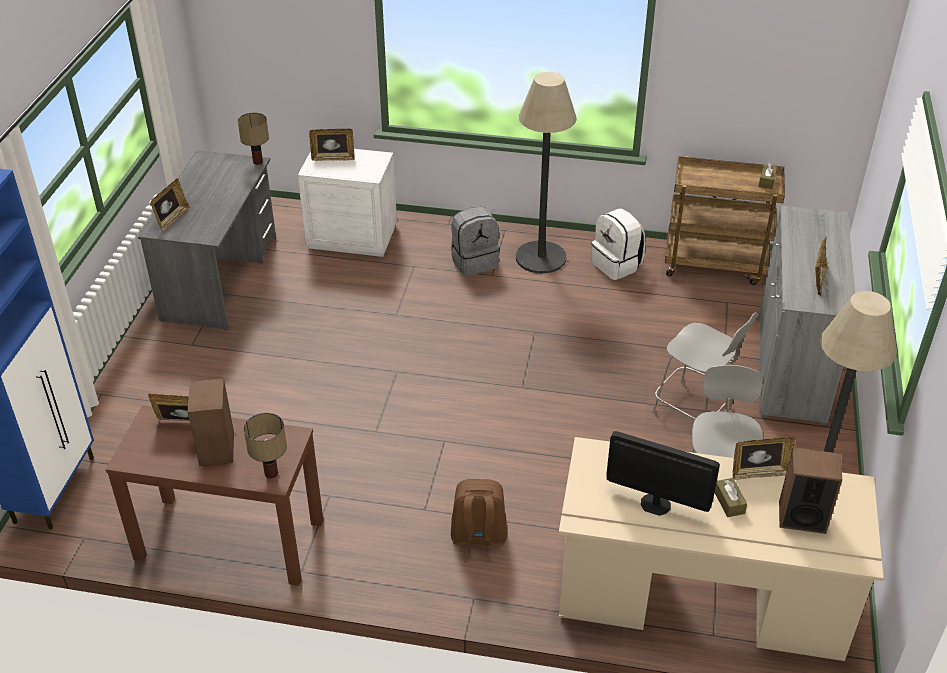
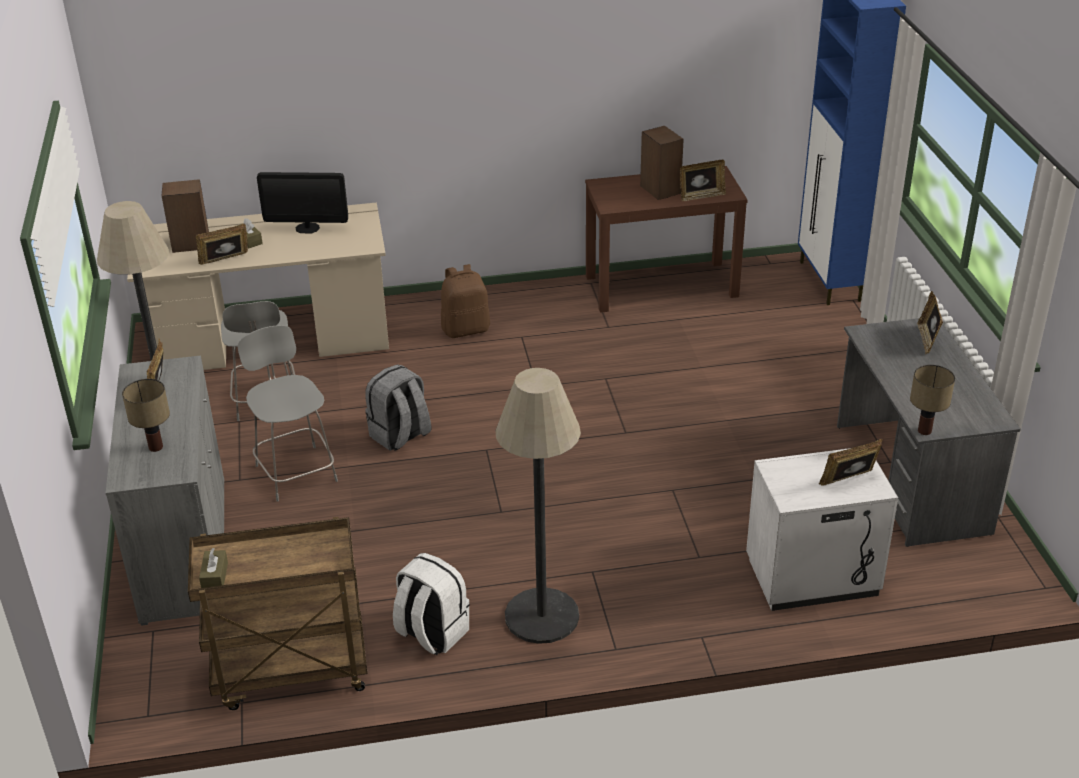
camera: 160 degrees right, 5 degrees down
table lamp [244,413,287,479] -> table lamp moved to [122,379,170,452]
grey backpack [451,207,500,276] -> grey backpack moved to [365,365,432,451]
grey chair [652,312,757,420] -> grey chair turned 45 degrees clockwise [238,325,338,502]

